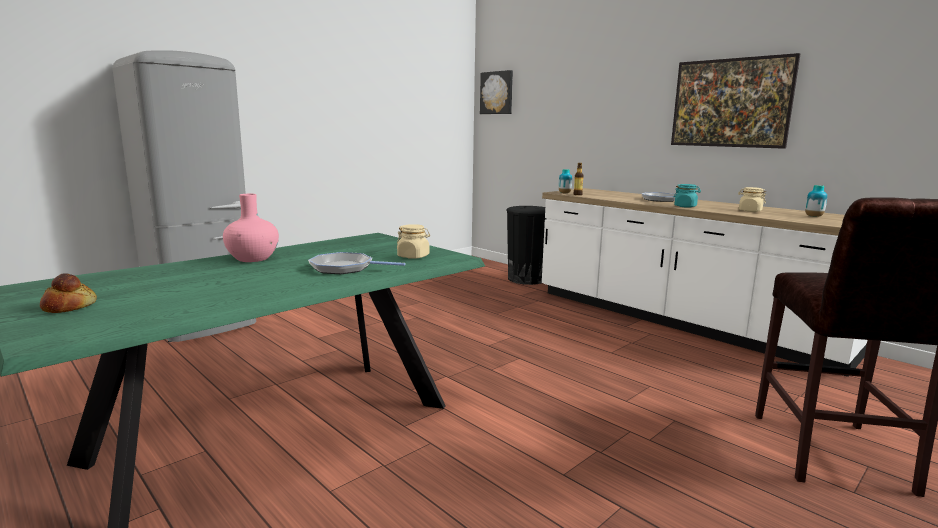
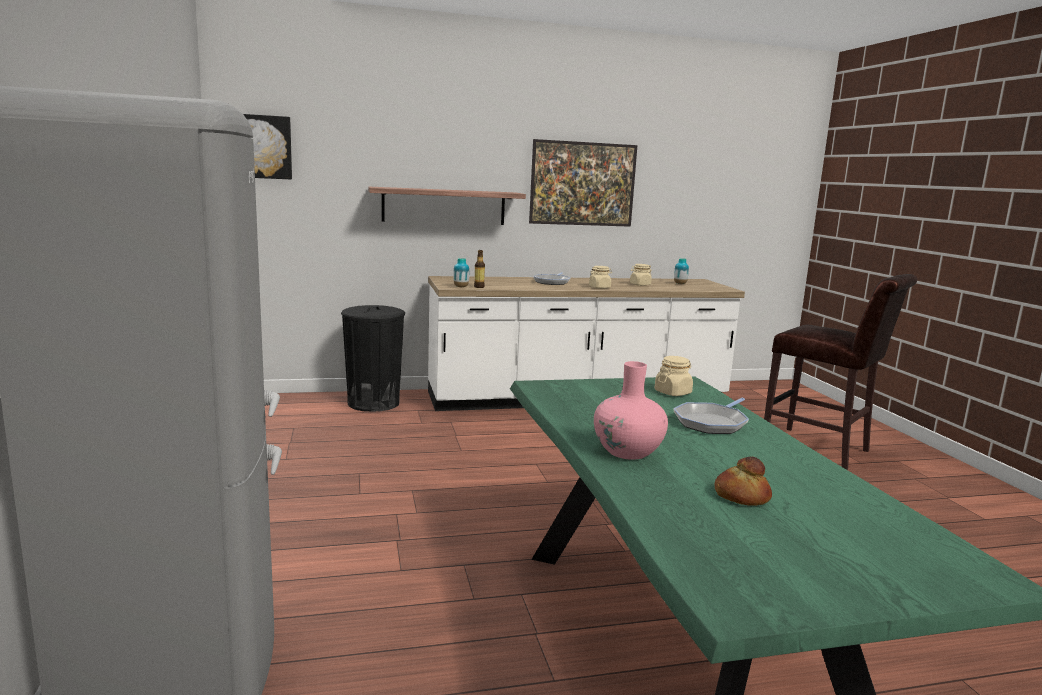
camera: 60 degrees left, 0 degrees up
bread [40,273,97,313] -> bread moved to [714,457,772,506]
turquoise jar [674,184,701,208] -> beige jar [589,266,612,289]
none -> shelf [369,187,526,225]

